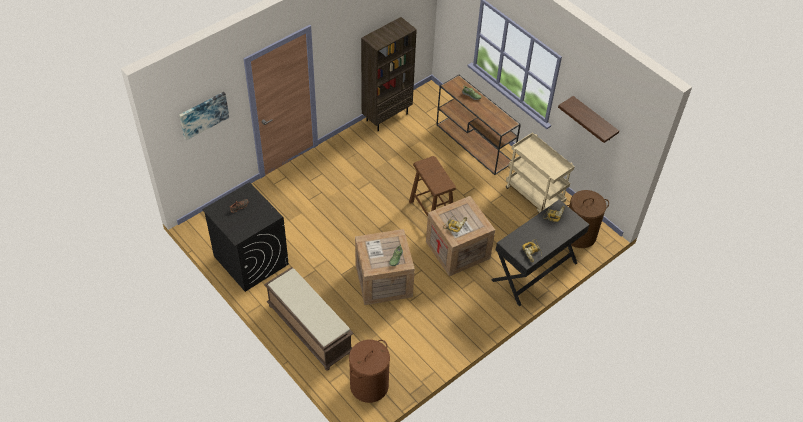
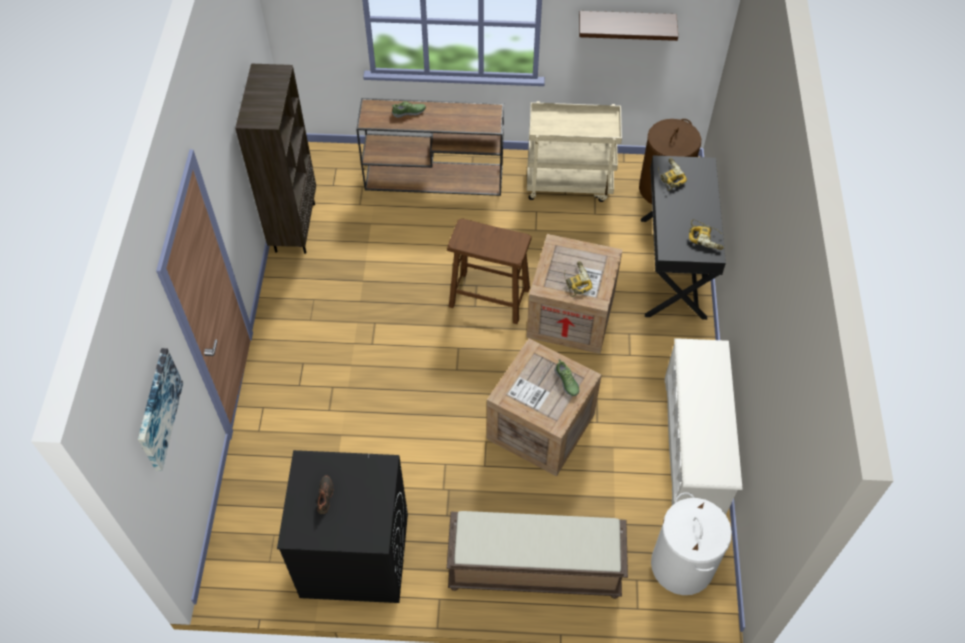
camera: 45 degrees left, 5 degrees up
brown laundry basket [349,340,390,403] -> white laundry basket [651,492,732,595]
none -> white shoe rack [665,338,742,515]

